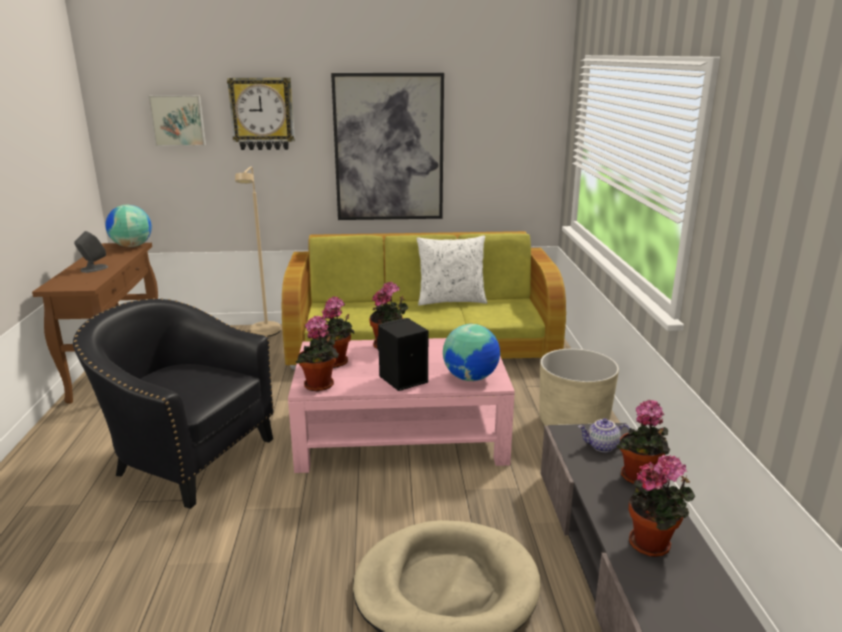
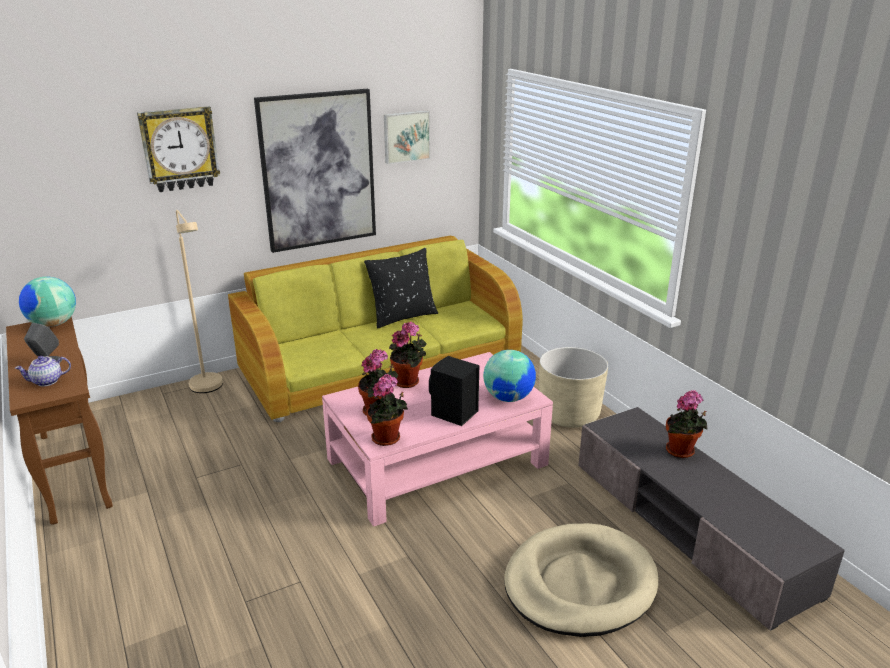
camera: 25 degrees left, 5 degrees up
black armchair [73,298,274,509] -> none
picture [148,95,206,146] -> picture moved to [384,110,430,164]
white pillow [417,235,487,306] -> black pillow [364,248,438,328]
teapot [578,418,630,452] -> teapot moved to [15,356,71,386]
potted plant [629,455,695,557] -> none

